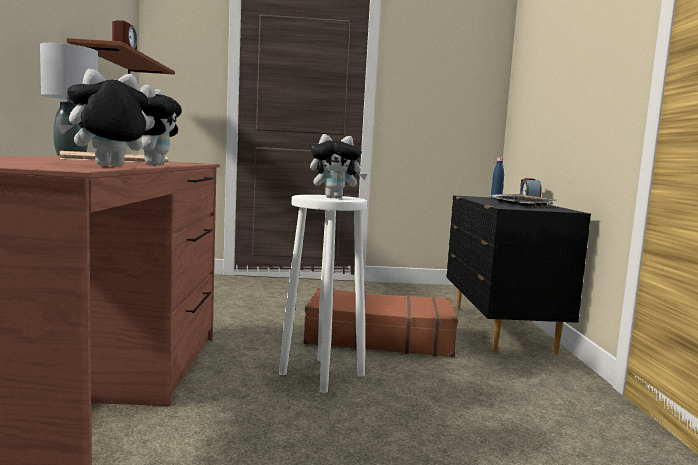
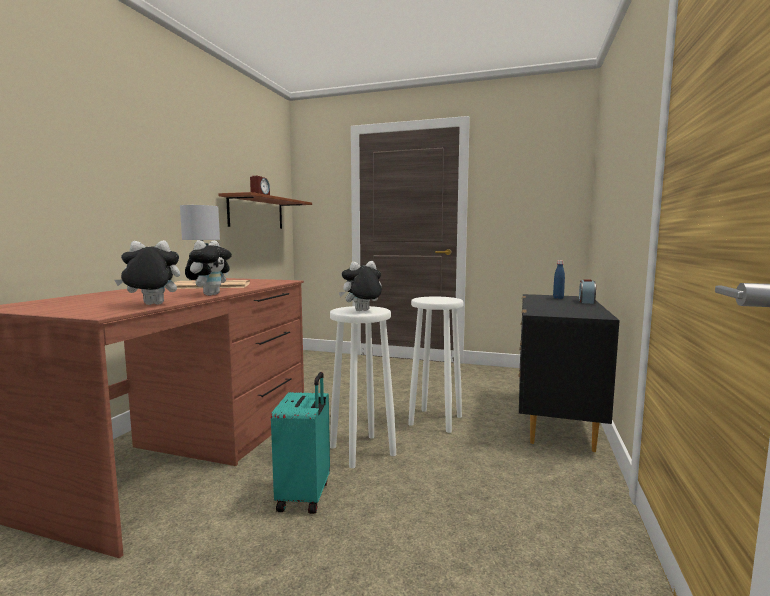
camera: 20 degrees right, 0 degrees up
brown suitcase [303,288,458,357] -> white stool [408,297,464,433]
plush toy [310,134,367,199] -> plush toy turned 135 degrees clockwise [339,261,382,311]
tray [488,194,558,207] -> none
none -> turquoise suitcase [271,372,330,514]

